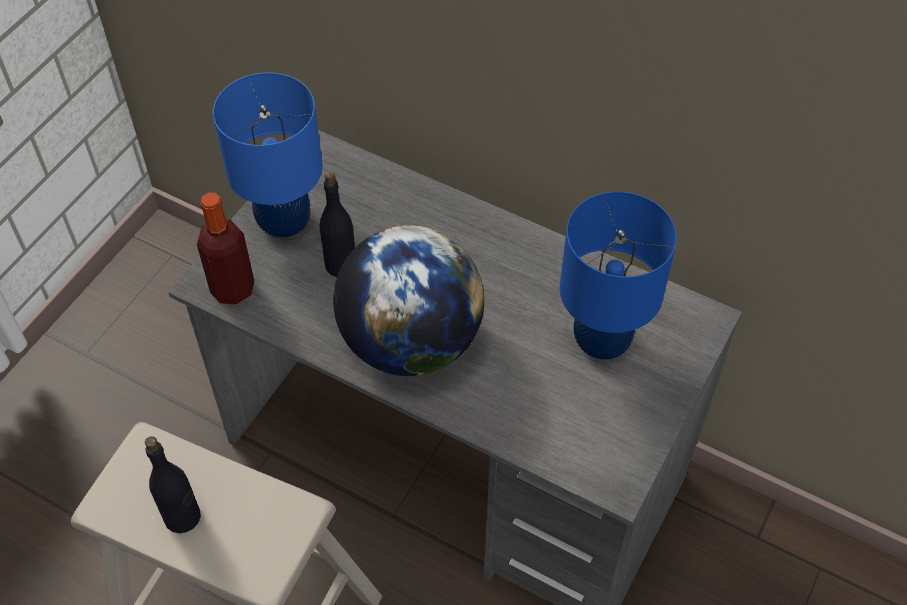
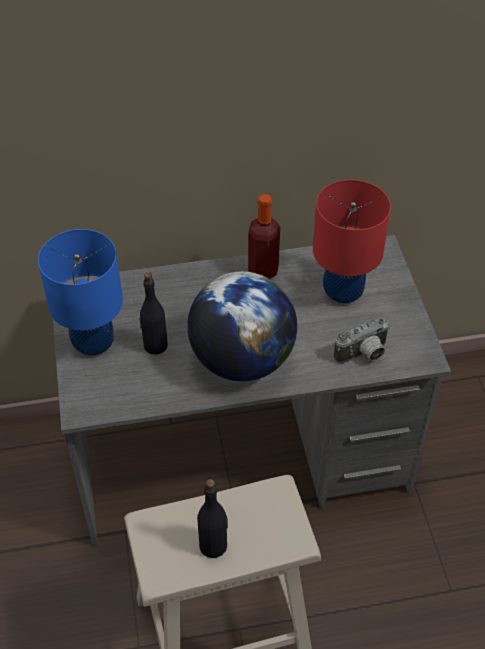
camera: 40 degrees left, 5 degrees down
bottle [197,192,255,305] -> bottle moved to [248,194,280,279]
blue table lamp [560,191,677,359] -> red table lamp [313,180,391,303]
none -> camera [334,318,390,363]

